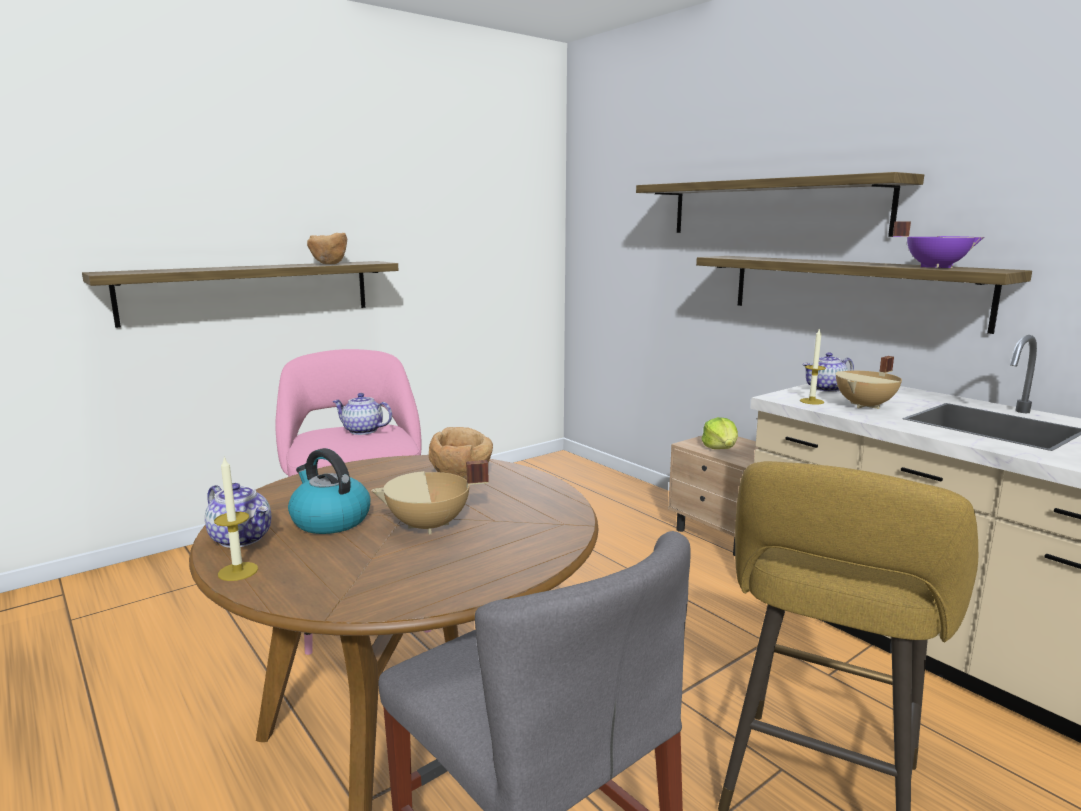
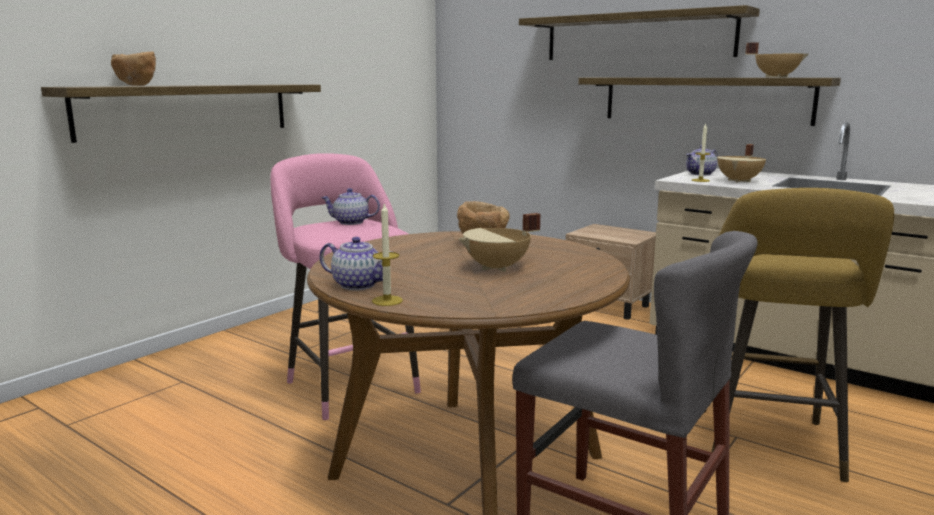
camera: 15 degrees left, 0 degrees up
kettle [288,448,370,534] -> none
brown bowl [307,233,347,264] -> brown bowl moved to [111,51,156,86]
lettuce [701,417,738,449] -> none
purple cooking pot [893,221,984,269] -> beige cooking pot [745,43,809,77]

